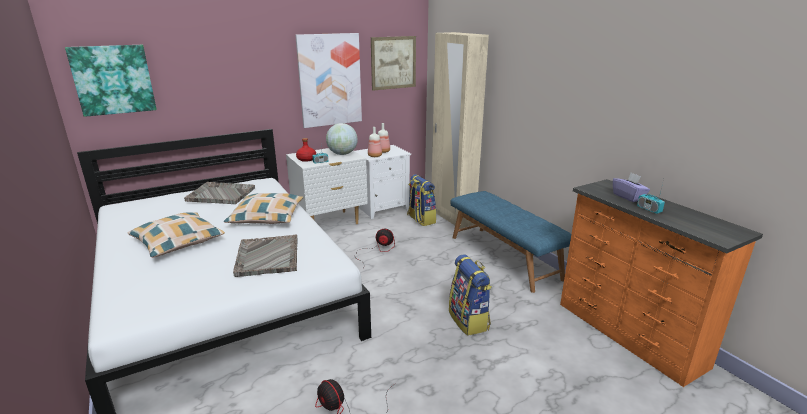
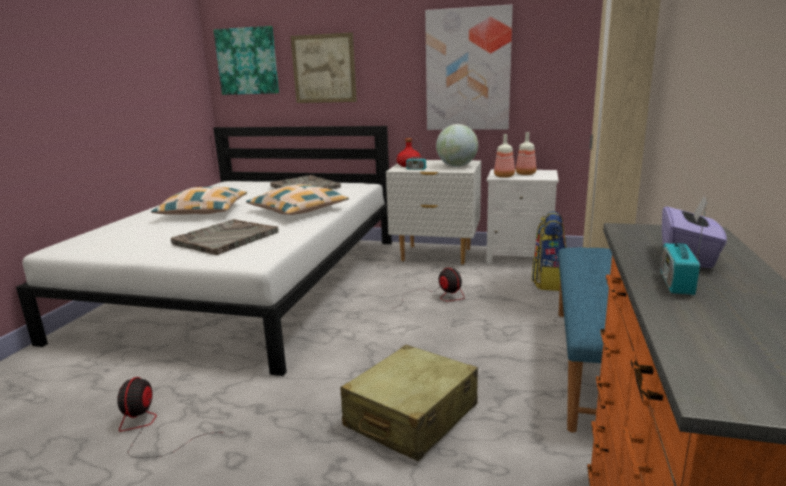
camera: 45 degrees right, 5 degrees down
picture [371,36,416,91] -> picture moved to [290,32,357,103]
backpack [449,254,492,336] -> beige suitcase [340,345,478,461]

